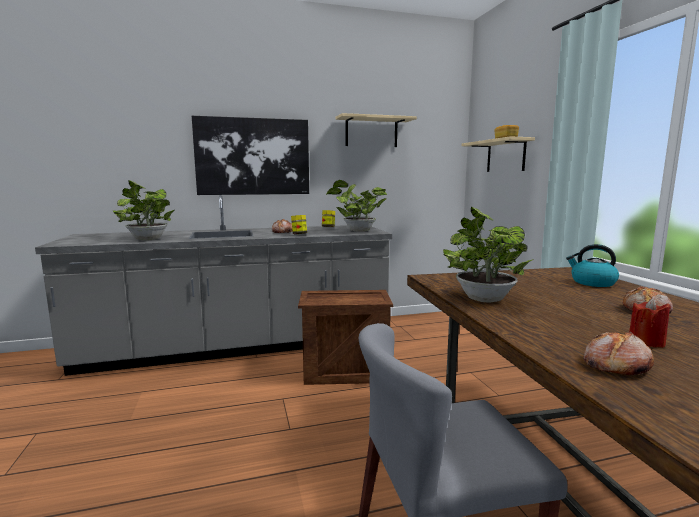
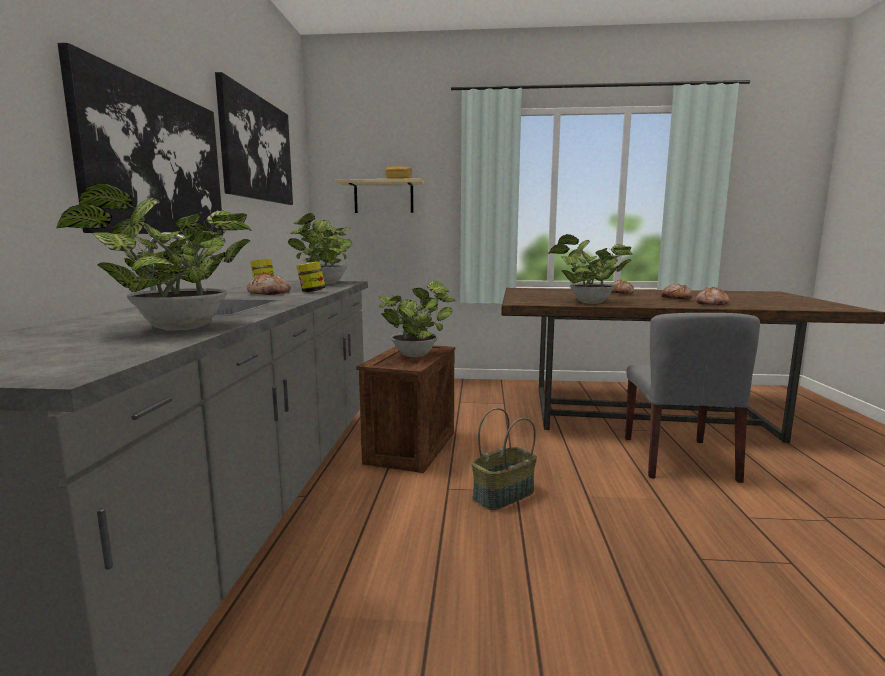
camera: 70 degrees left, 0 degrees up
beige shelf [335,113,417,147] -> picture [215,72,293,205]
kettle [566,244,619,287] -> none
red candle [629,298,671,348] -> bread [660,284,692,300]
none -> potted plant [379,281,455,357]
none -> basket [472,408,537,510]

